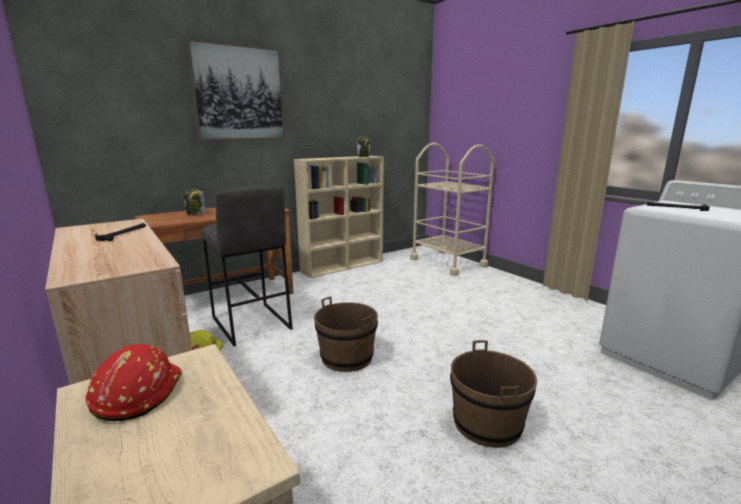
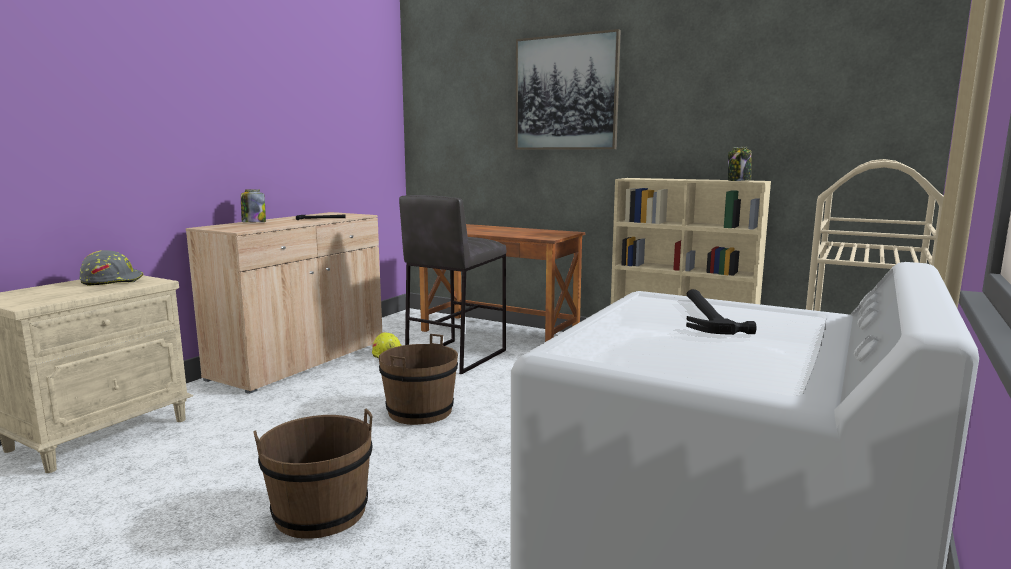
camera: 65 degrees right, 5 degrees down
red hard hat [86,344,182,421] -> grey hard hat [79,250,143,285]
jar [184,189,207,215] -> jar moved to [241,189,266,222]

